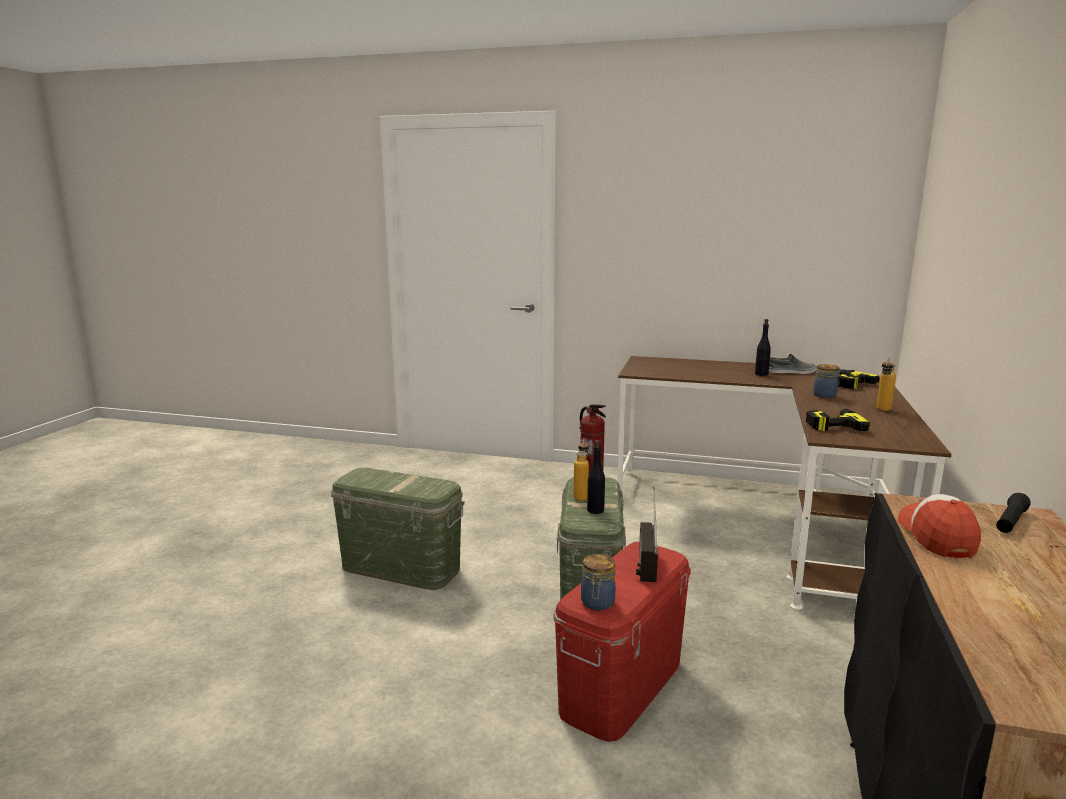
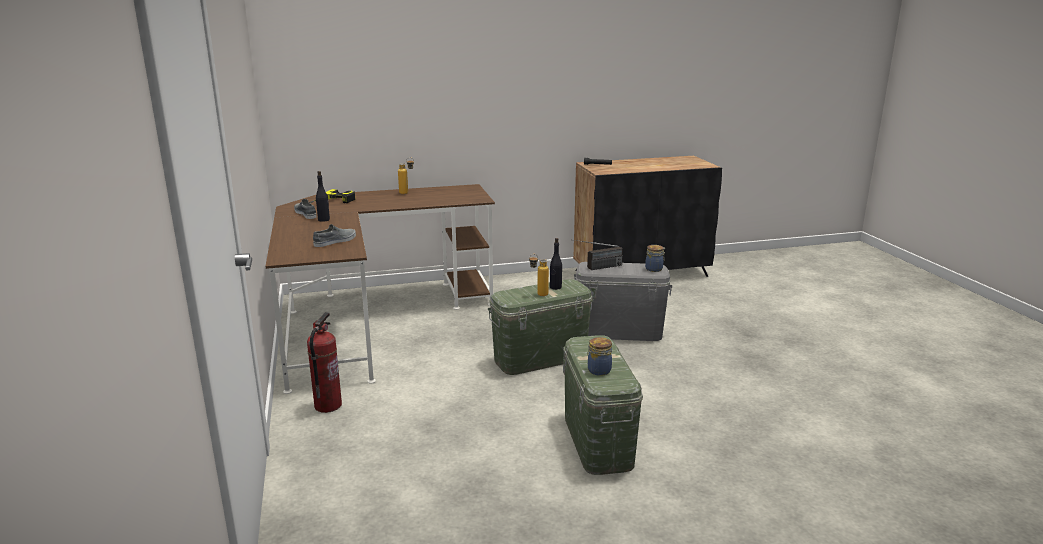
camera: 120 degrees left, 5 degrees up
red storage box [553,541,691,742] -> grey storage box [574,262,672,341]
power drill [806,405,870,431] -> none
jar [813,364,841,398] -> jar moved to [587,337,612,376]
cap [898,494,981,558] -> none
none -> grey shoe [313,224,356,247]

